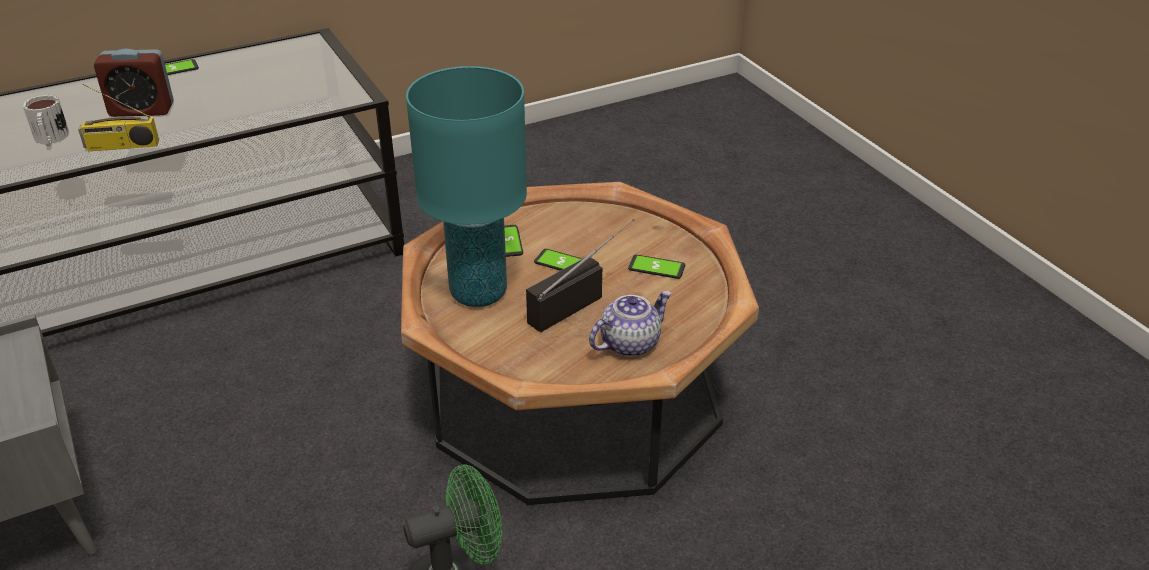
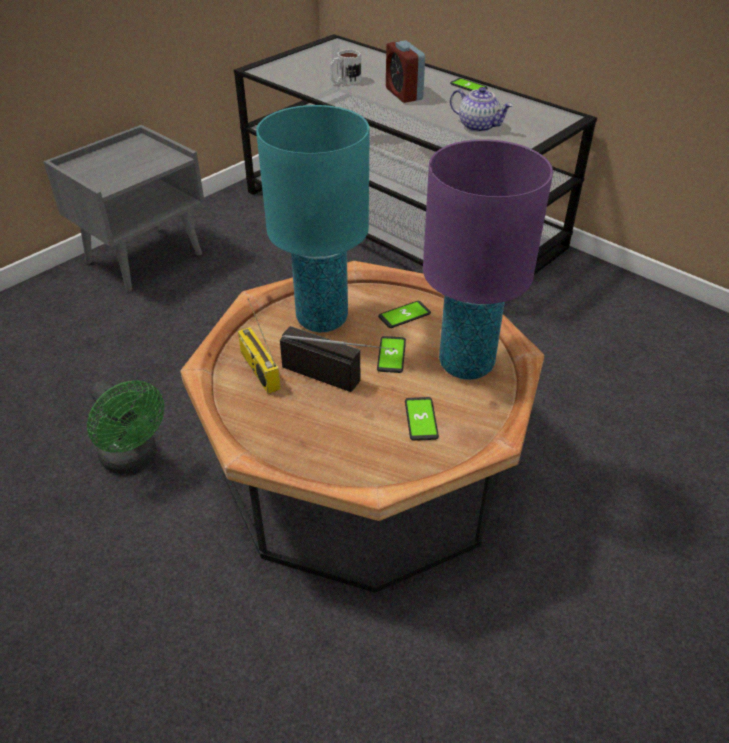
camera: 70 degrees right, 5 degrees up
radio [78,84,159,151] -> radio moved to [238,298,281,394]
teapot [589,291,672,357] -> teapot moved to [450,87,513,132]
none -> purple table lamp [423,139,553,380]

